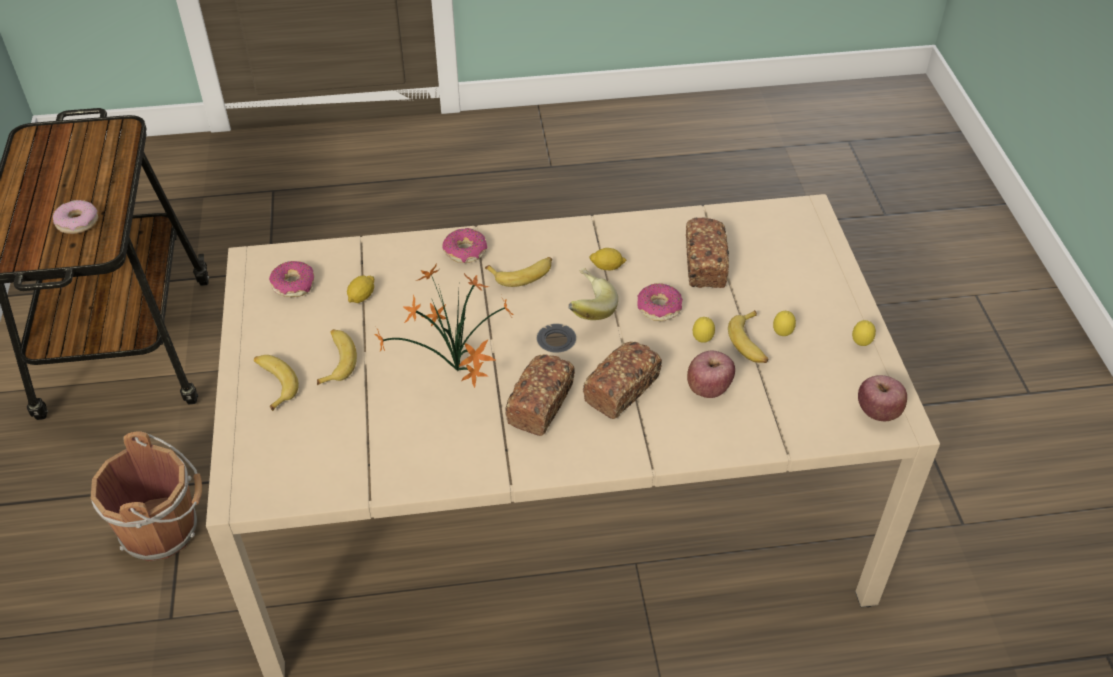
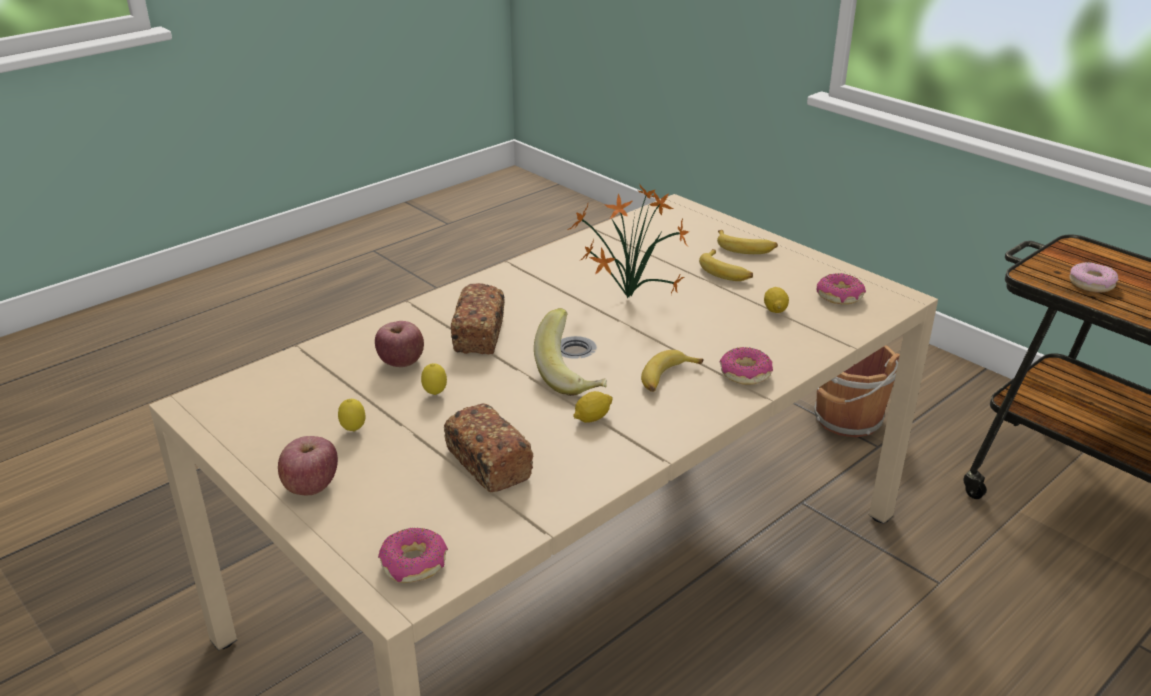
camera: 145 degrees right, 15 degrees down
bread [505,354,575,436] -> none
donut [637,283,683,321] -> donut moved to [378,528,448,583]
banana [728,310,768,363] -> none
lemon [852,320,876,346] -> none
apple [858,375,907,421] -> apple moved to [278,436,338,495]

